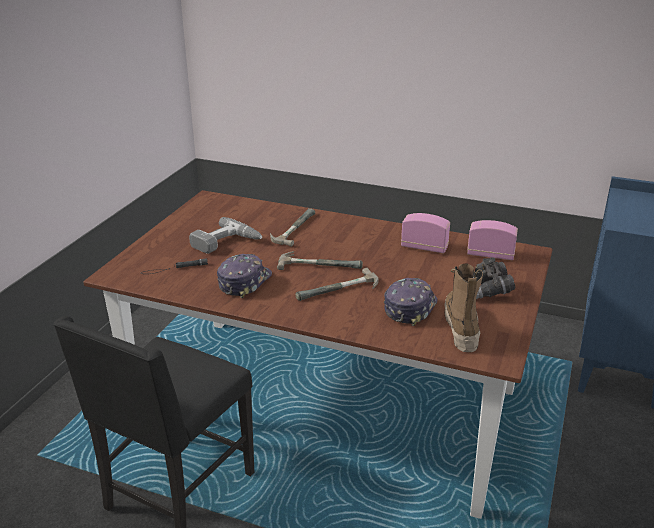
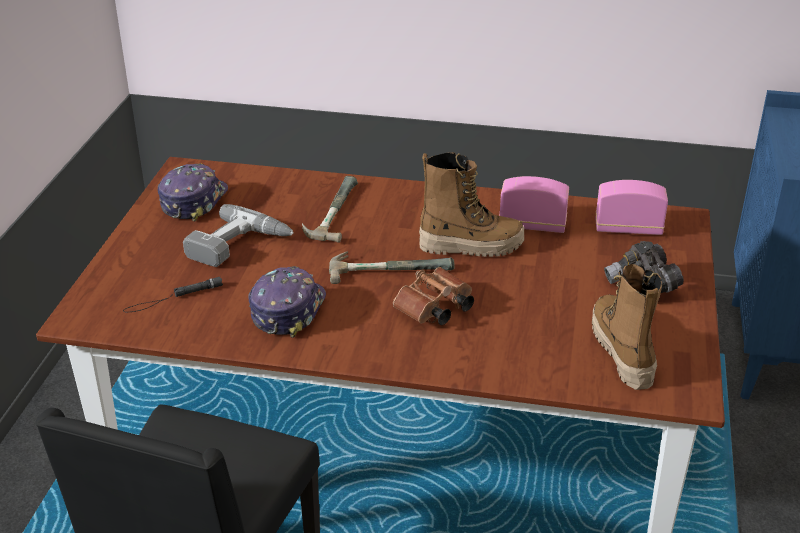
camera: 10 degrees left, 5 degrees up
hammer [296,268,379,301] -> brown binoculars [393,267,474,325]
cap [384,278,437,326] -> cap moved to [158,164,228,221]
none -> boot [419,152,524,257]

